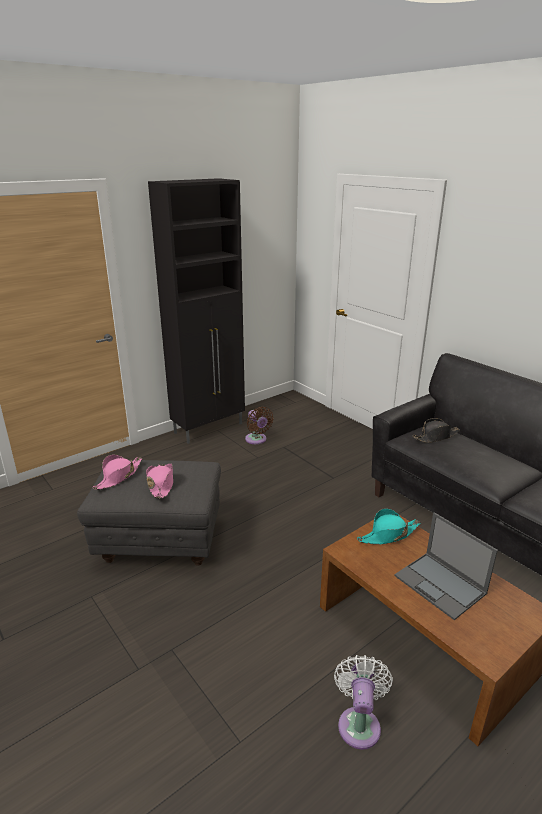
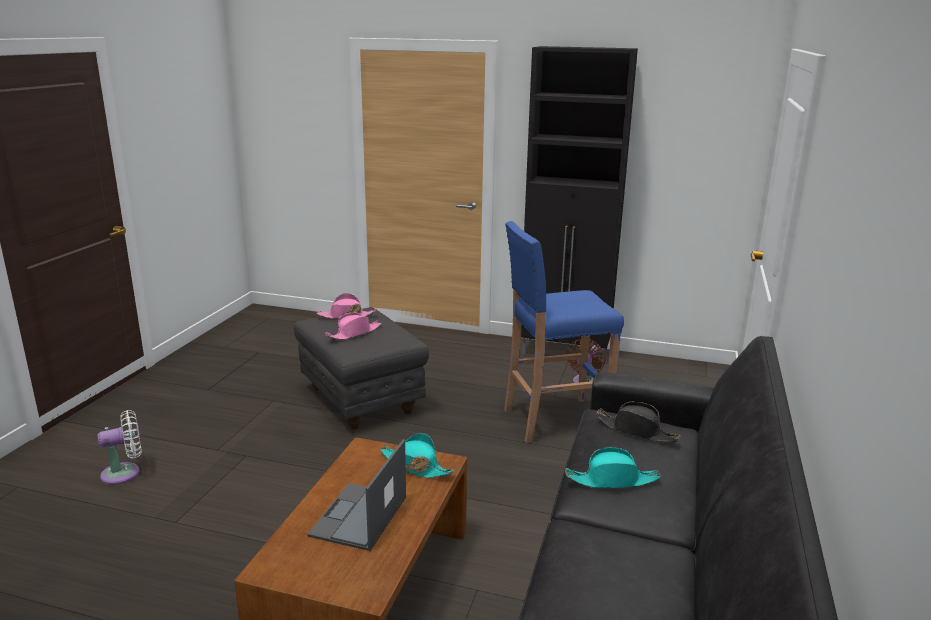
camera: 55 degrees right, 5 degrees down
white fan [334,655,393,750] -> white fan moved to [97,410,142,485]
none -> blue stool [504,221,624,443]
none -> turquoise hat [565,447,661,488]

